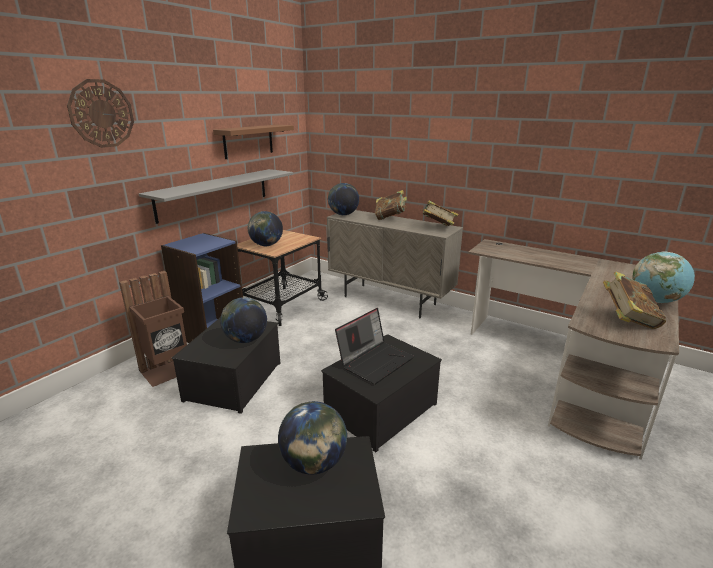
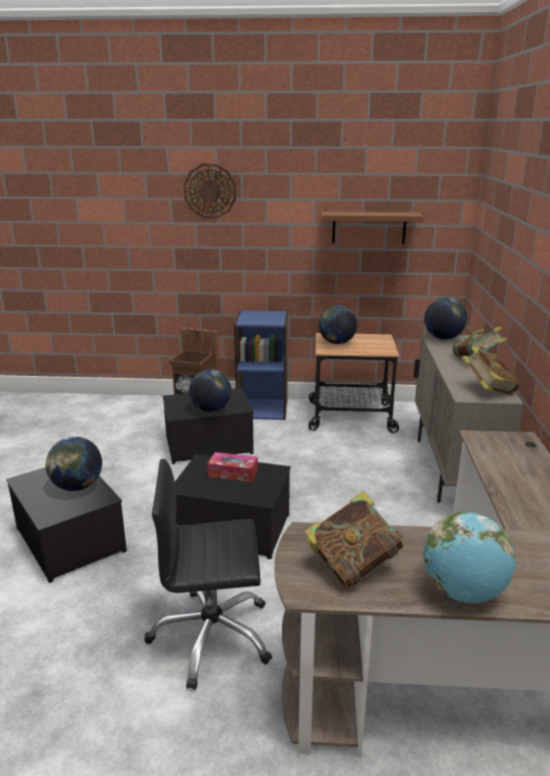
camera: 60 degrees right, 0 degrees up
grey shelf [139,169,293,224] -> none
laptop [335,308,414,384] -> tissue box [208,452,258,482]
none -> black office chair [144,459,272,690]

